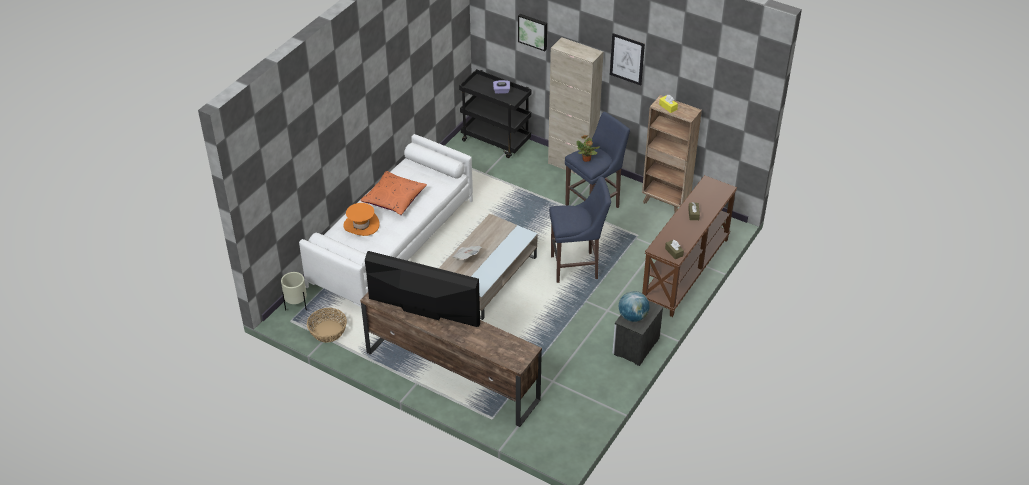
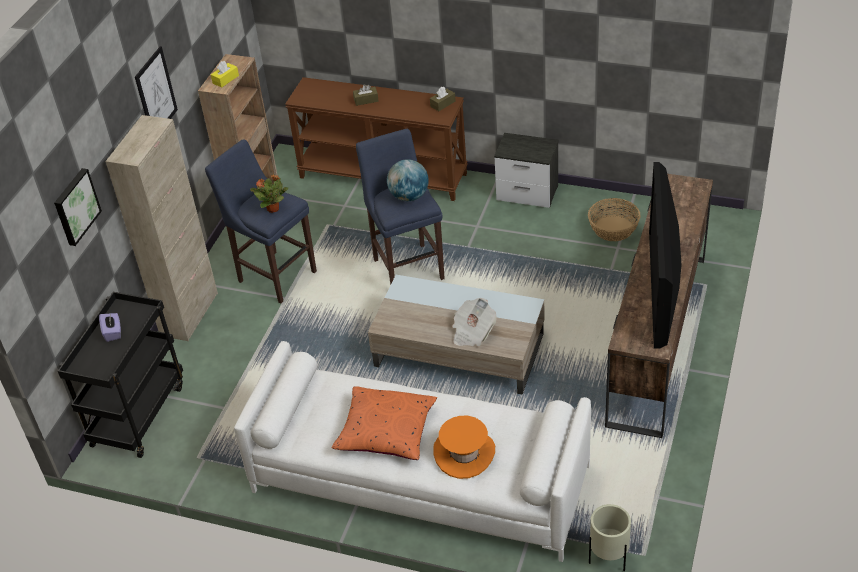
camera: 100 degrees left, 0 degrees up
basket [307,308,347,342] -> basket moved to [588,198,640,241]
globe [619,291,650,322] -> globe moved to [387,159,429,201]

